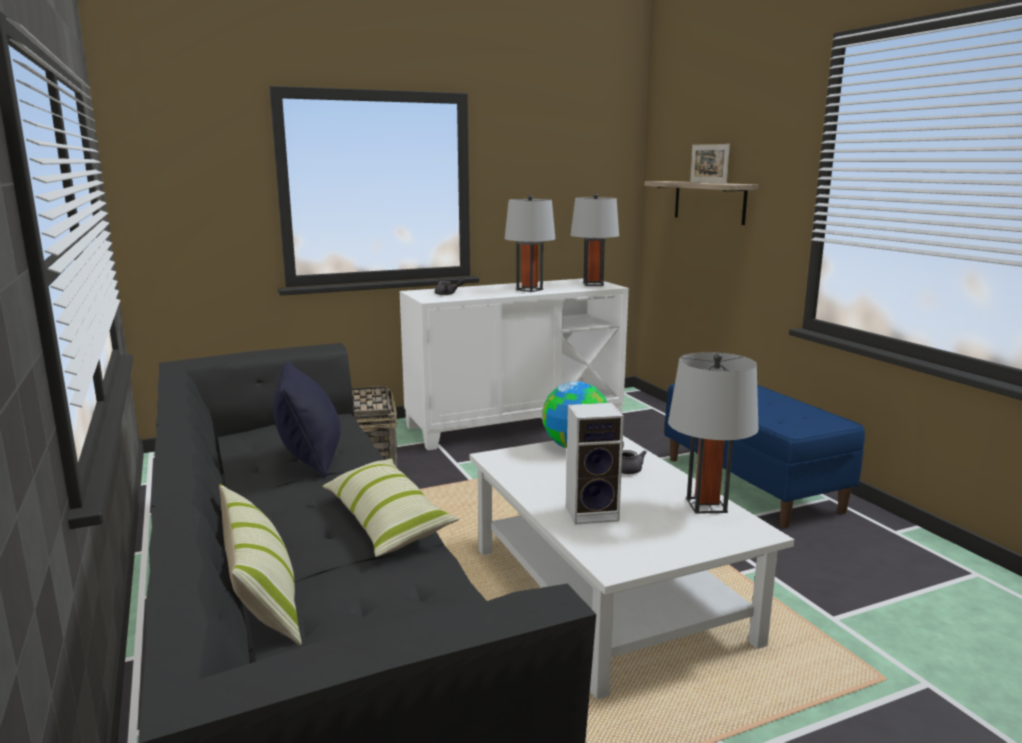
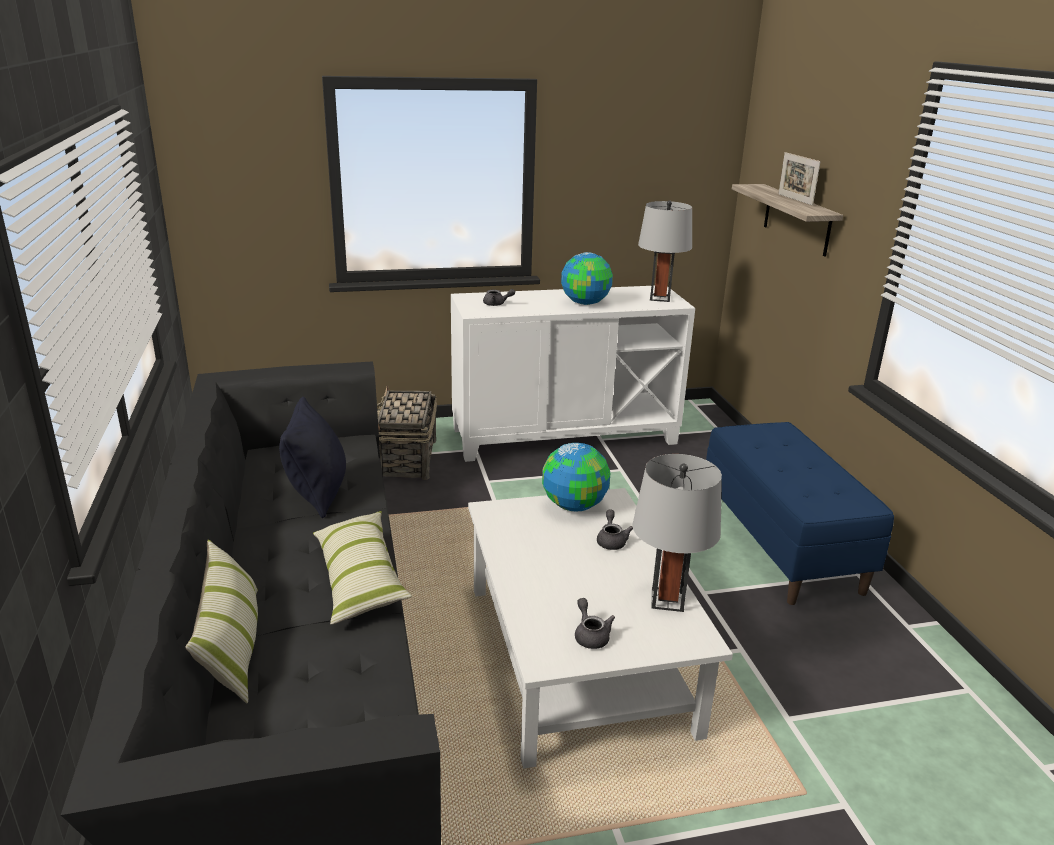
camera: 10 degrees right, 10 degrees up
grey table lamp [504,195,555,292] -> globe [561,252,613,305]
speaker [566,403,624,524] -> none
none -> grey teapot [575,598,615,649]

